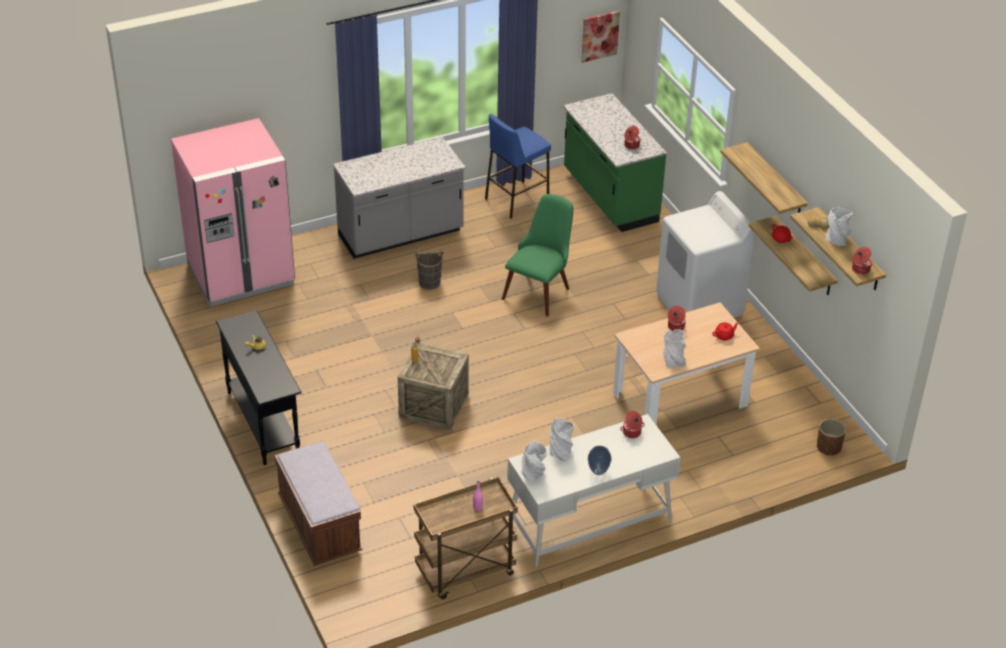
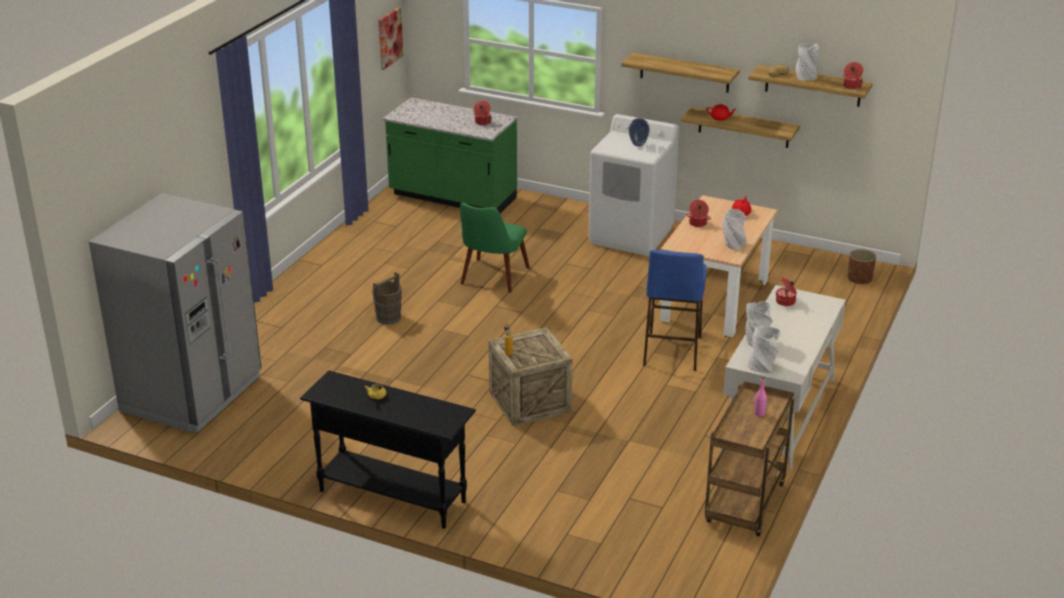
camera: 40 degrees left, 10 degrees down
pink fridge [171,118,295,307] -> grey fridge [89,193,262,433]
brown bench [274,441,363,566] -> none
grey counter [333,137,466,259] -> none
blue stool [485,114,551,219] -> blue stool moved to [643,250,706,371]
green chair [502,194,573,317] -> green chair turned 150 degrees counterclockwise [460,203,530,293]
vase [588,446,612,475] -> vase moved to [629,118,650,147]

